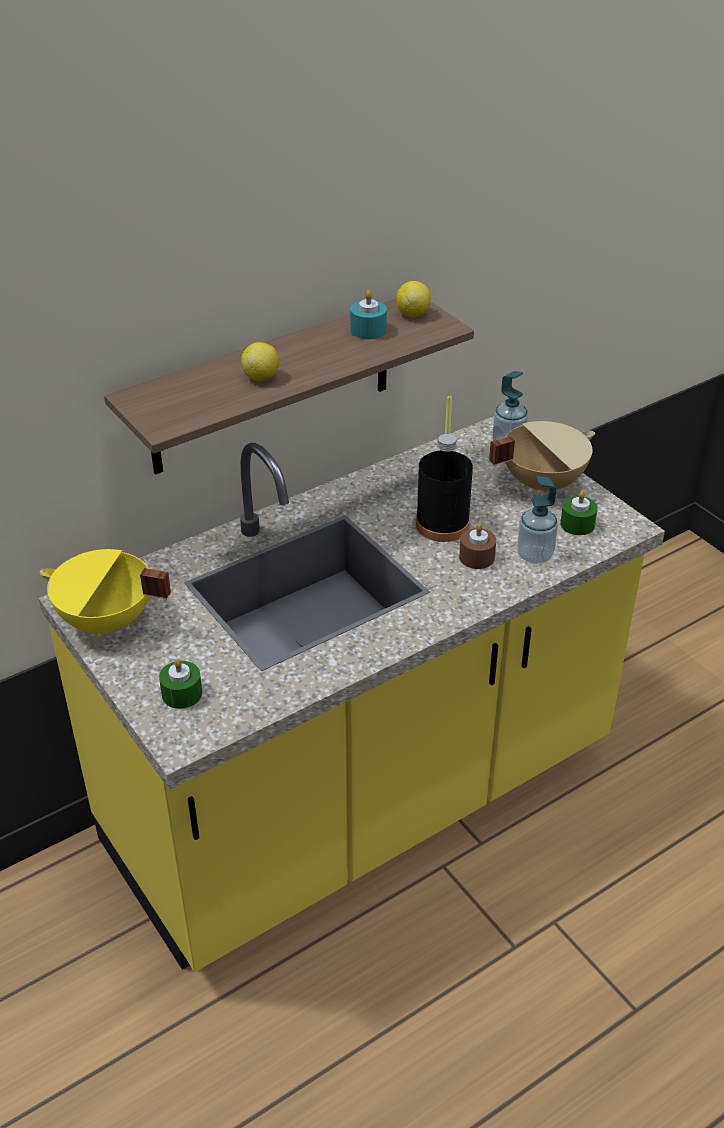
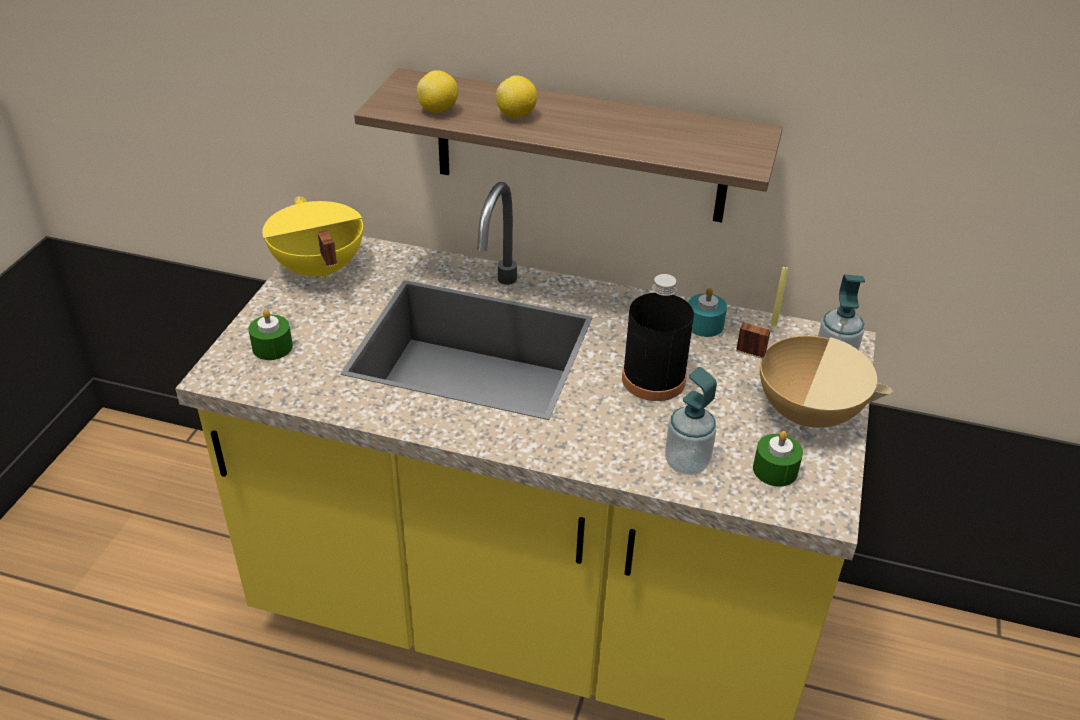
camera: 50 degrees right, 0 degrees up
turquoise candle [350,290,387,339] -> turquoise candle moved to [688,288,727,337]
lemon [396,281,431,317] -> lemon moved to [417,70,458,113]
brown candle [459,524,496,569] -> none

